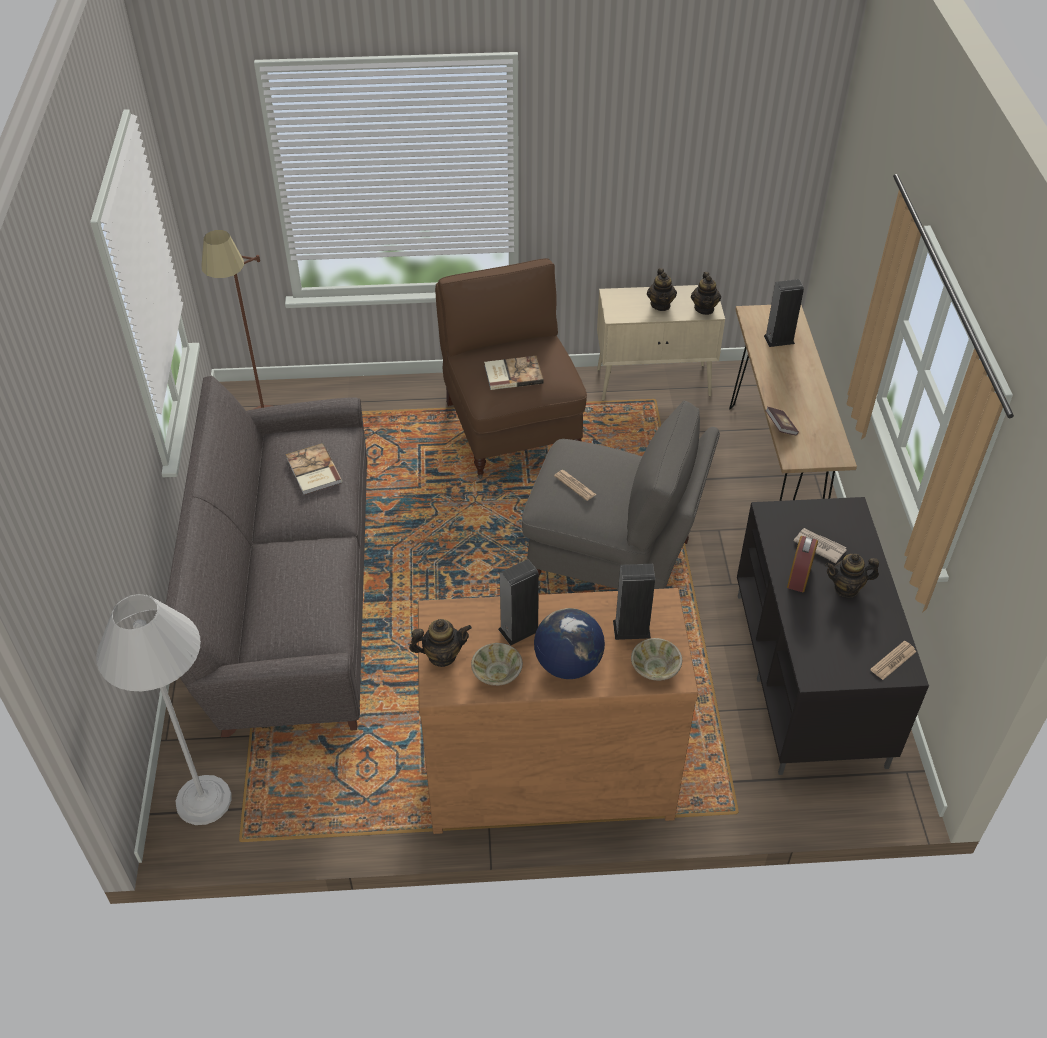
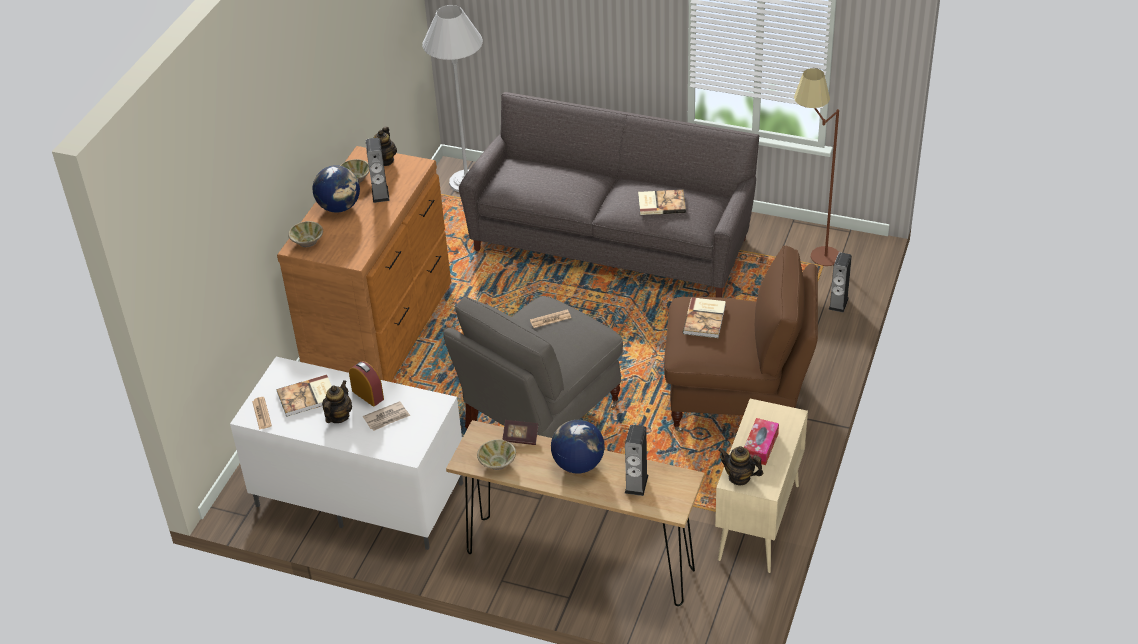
camera: 115 degrees right, 5 degrees down
speaker [613,564,655,640] -> speaker moved to [828,252,852,313]
teapot [647,268,677,311] -> tissue box [744,418,779,465]
black tv stand [737,497,929,775] -> white tv stand [230,357,463,550]
none -> book [276,374,332,417]
none -> beige bowl [477,439,516,470]
none -> globe [551,420,605,474]

